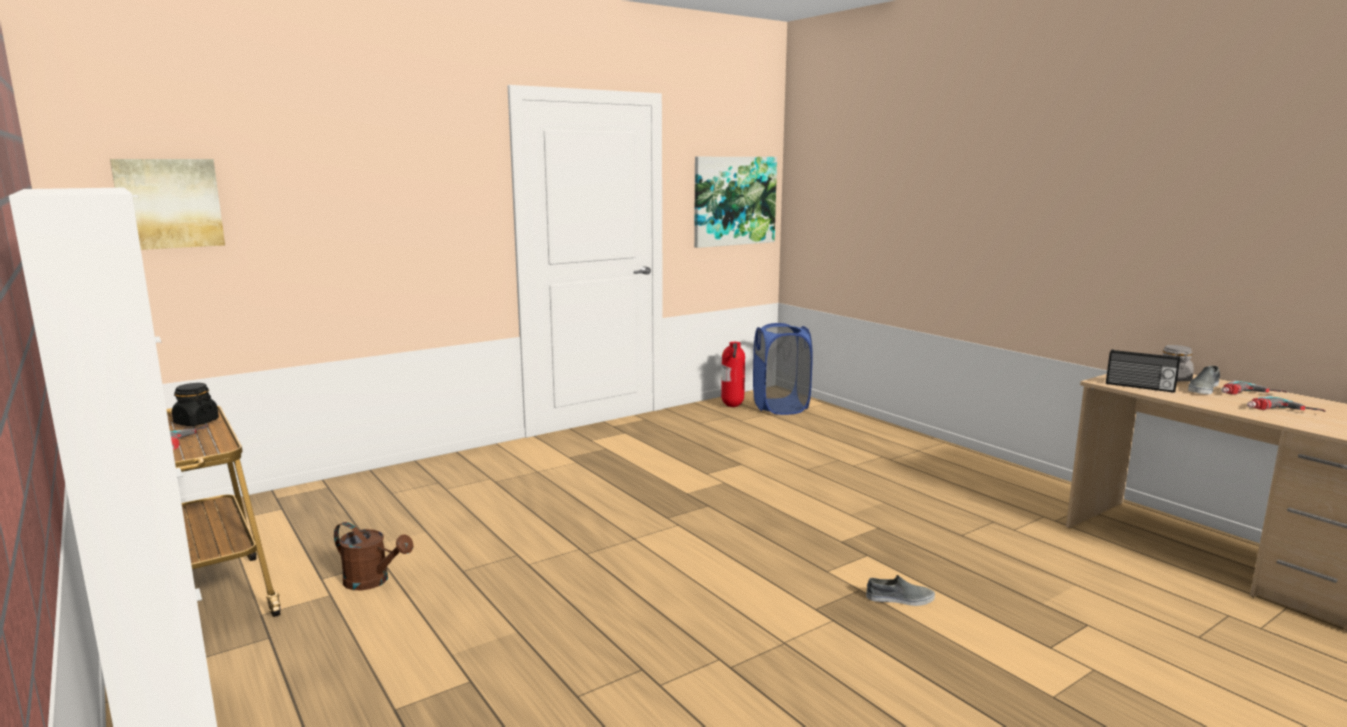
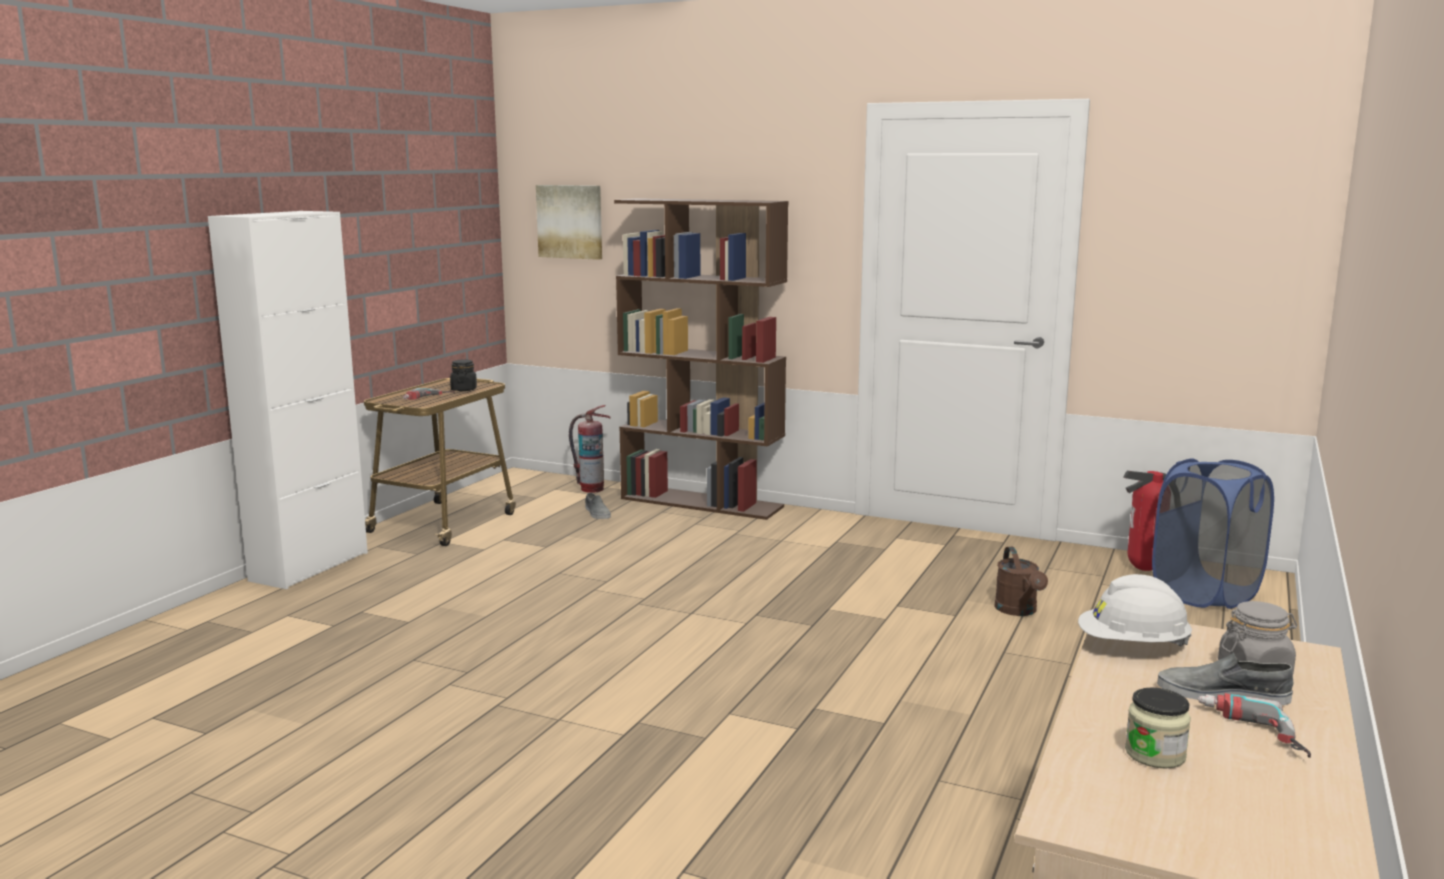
camera: 60 degrees right, 0 degrees up
brown watering can [334,522,413,590] -> brown watering can moved to [994,547,1048,616]
picture [694,157,777,248] -> none
grey shoe [866,575,935,606] -> grey shoe moved to [585,493,611,519]
radio [1106,349,1180,393] -> white hard hat [1078,574,1192,646]
power drill [1247,396,1325,412] -> jar [1125,687,1191,769]
none -> fire extinguisher [569,405,610,493]
none -> brown bookcase [614,198,788,520]

